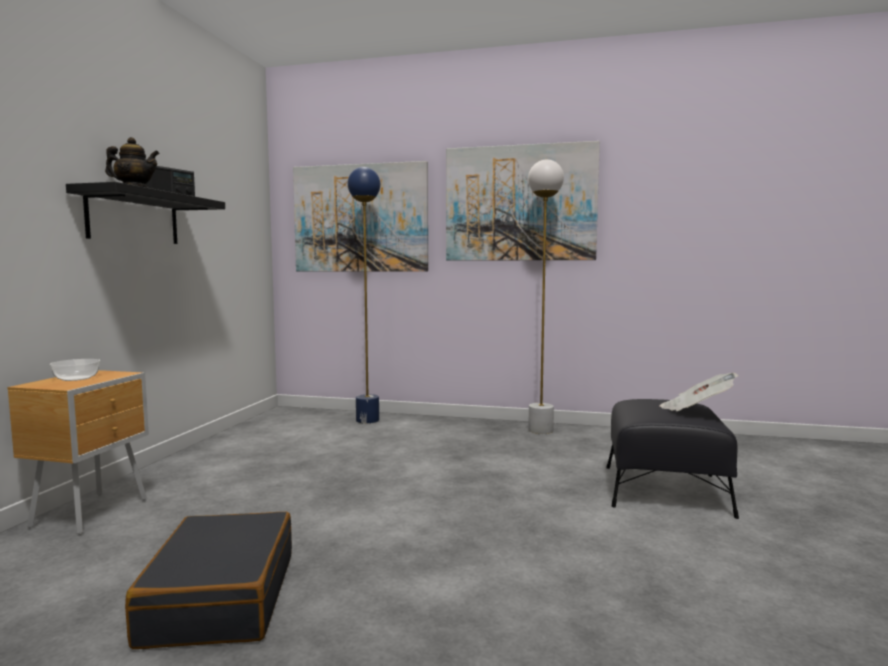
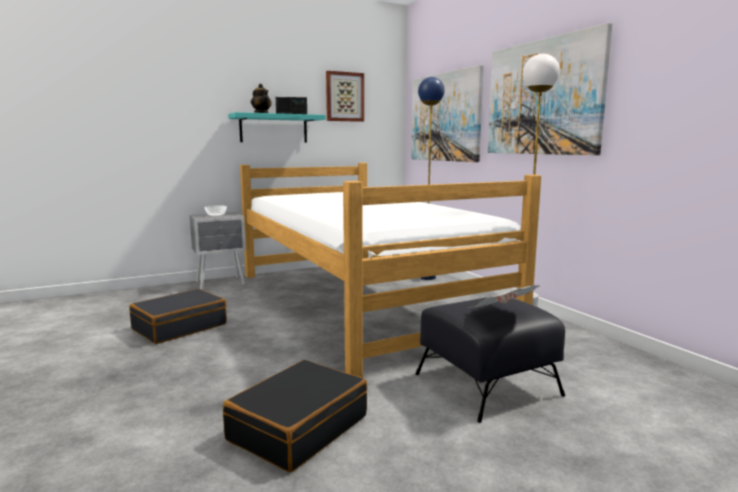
camera: 50 degrees right, 5 degrees up
brown nightstand [7,370,149,535] -> grey nightstand [190,212,246,290]
black shelf [66,182,225,244] -> turquoise shelf [228,112,326,142]
none -> black suitcase [223,360,367,472]
none -> bed [240,163,541,378]
none -> picture [326,71,364,122]

